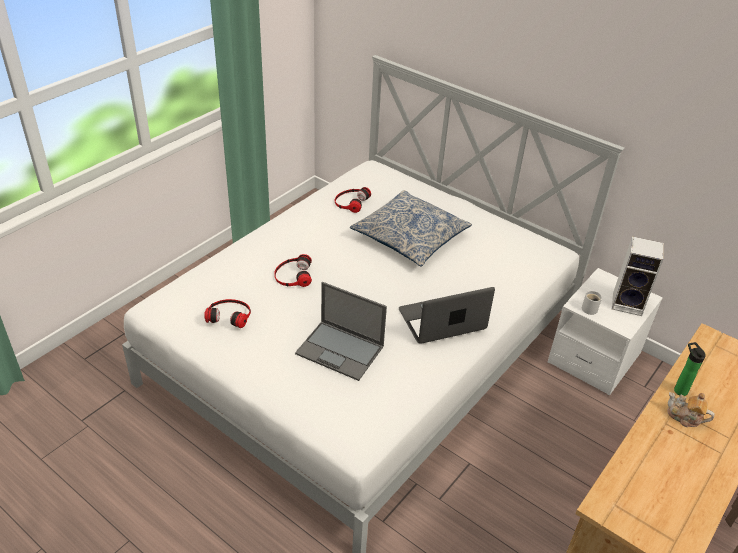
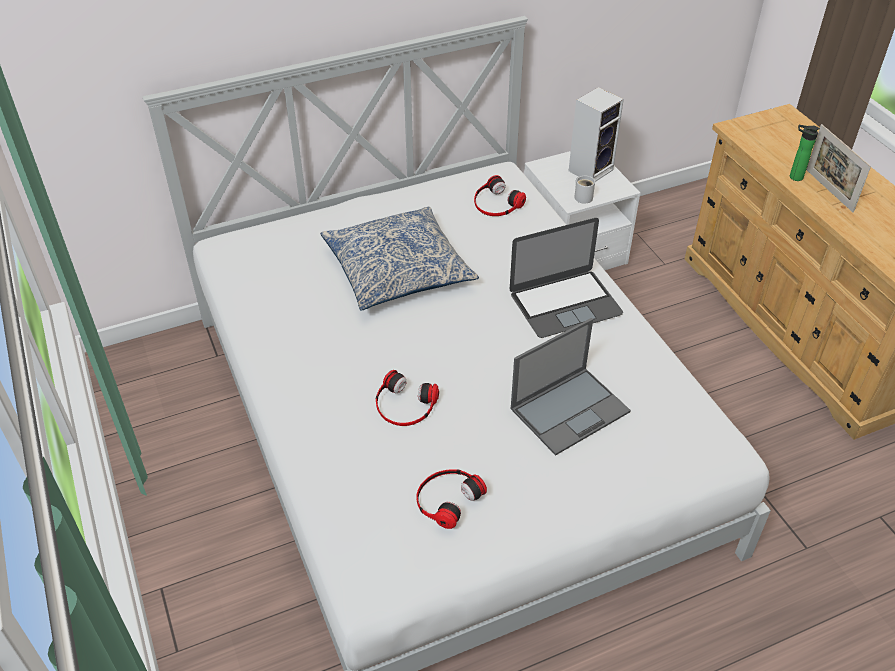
camera: 60 degrees left, 5 degrees up
headphones [335,187,371,213] -> headphones moved to [474,175,526,216]
laptop [399,287,495,344] -> laptop turned 120 degrees counterclockwise [510,218,623,338]
teapot [667,392,715,427] -> picture frame [807,124,871,212]

